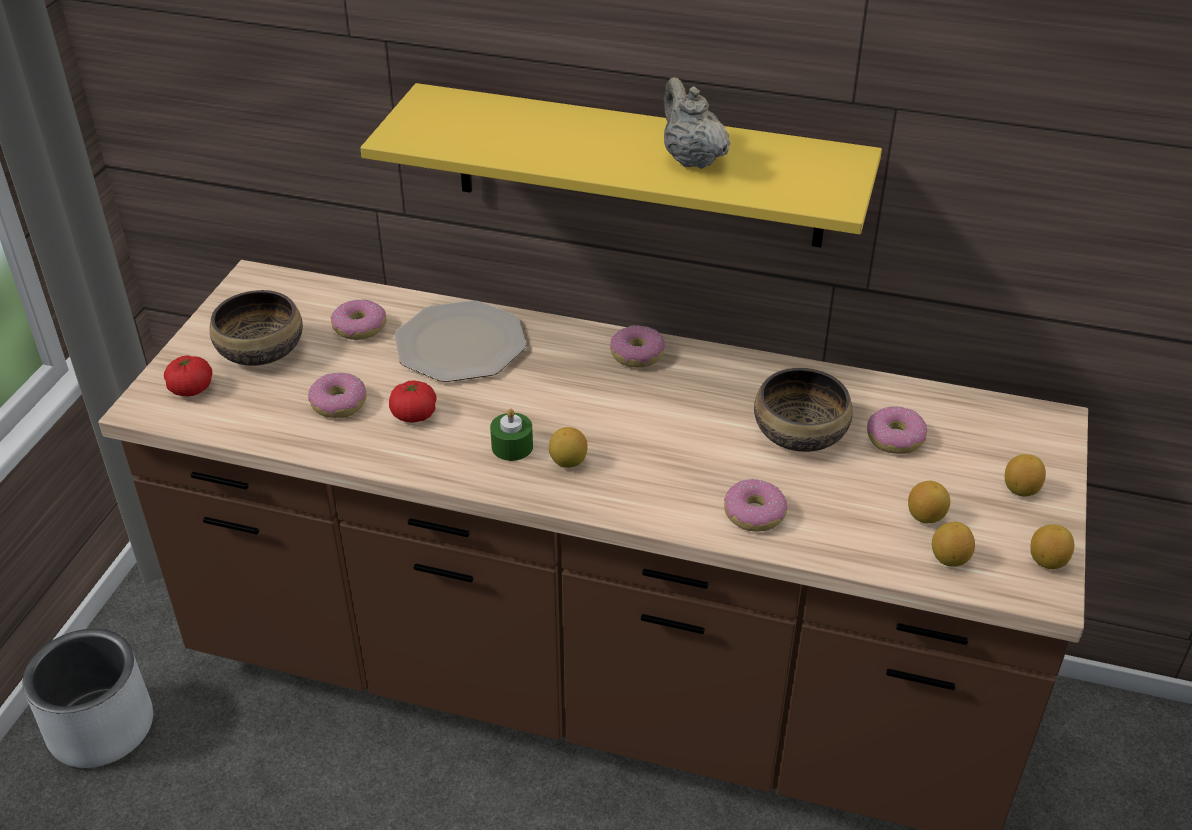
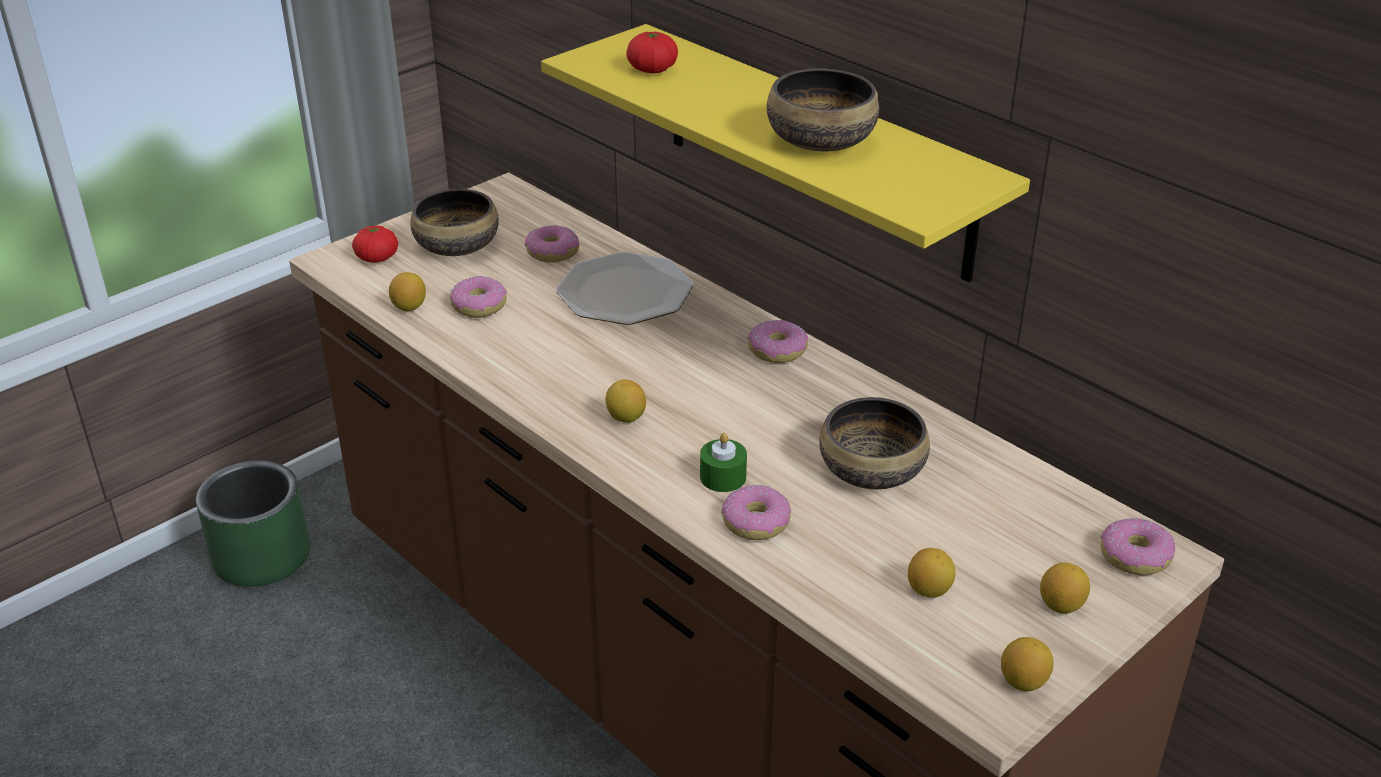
camera: 30 degrees right, 5 degrees down
grey planter [23,629,153,768] -> green planter [196,461,311,587]
tomato [389,381,437,423] -> tomato moved to [626,32,678,74]
green candle [490,408,533,461] -> green candle moved to [700,433,747,492]
beige teapot [664,77,730,169] -> bowl [767,68,879,152]
donut [867,406,927,454] -> donut moved to [1101,518,1175,576]
lemon [932,522,975,567] -> lemon moved to [389,272,426,311]

